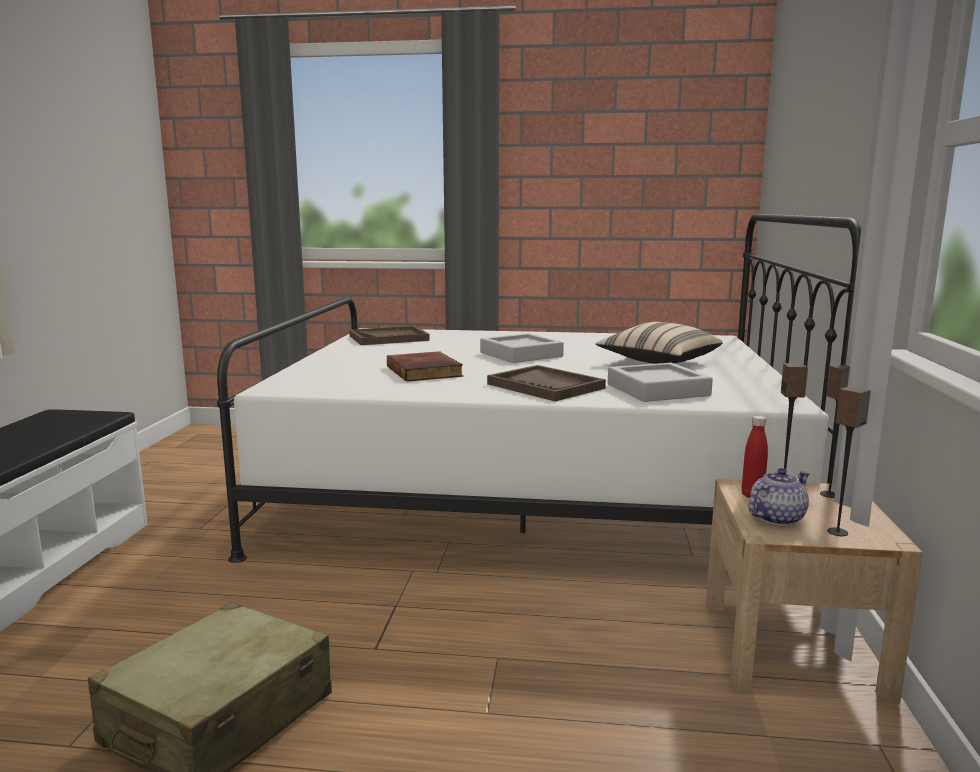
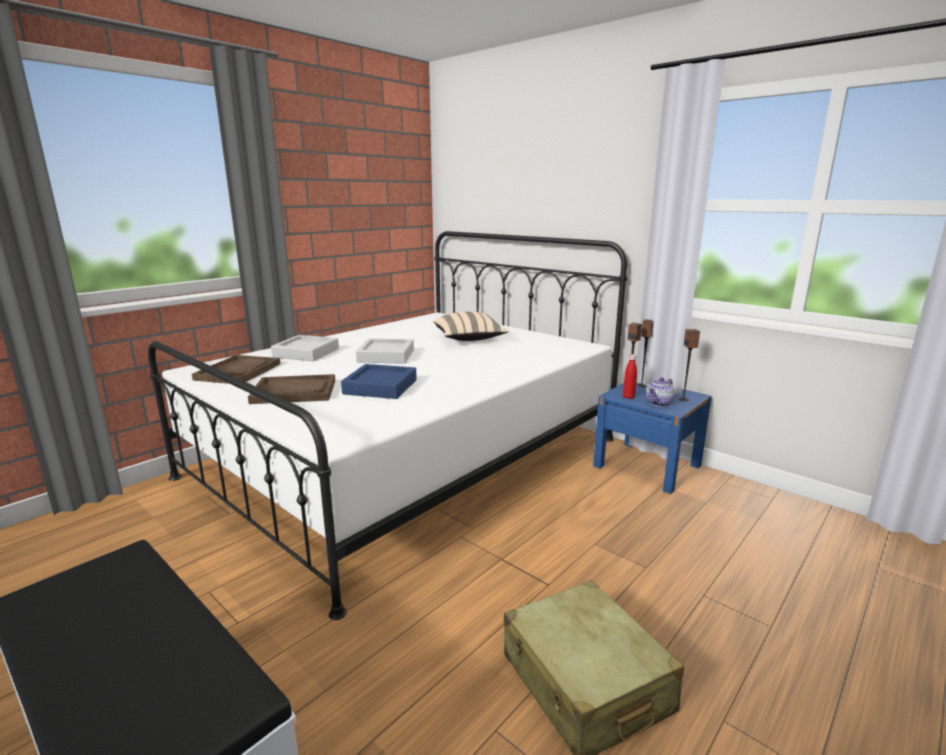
camera: 55 degrees left, 5 degrees up
book [387,351,463,382] -> blue tray [341,364,417,399]
brown tray [487,365,606,401] -> brown tray moved to [248,374,335,404]
grey tray [608,363,713,402] -> grey tray moved to [271,335,339,361]
beige nightstand [706,479,923,704] -> blue nightstand [593,383,712,494]
teapot [749,468,810,526] -> teapot turned 135 degrees counterclockwise [646,377,675,407]

